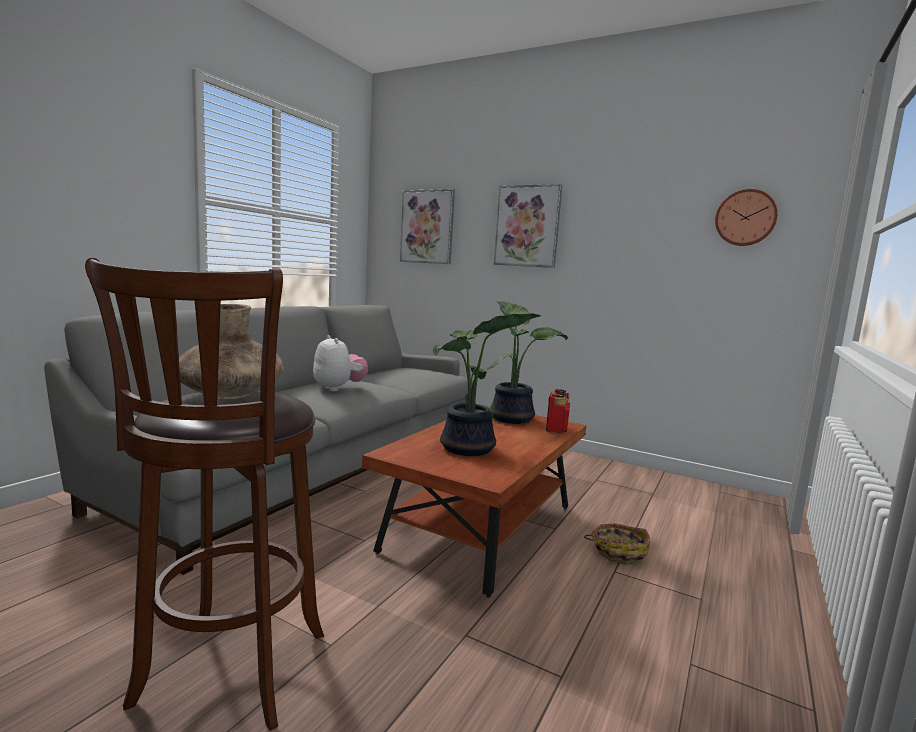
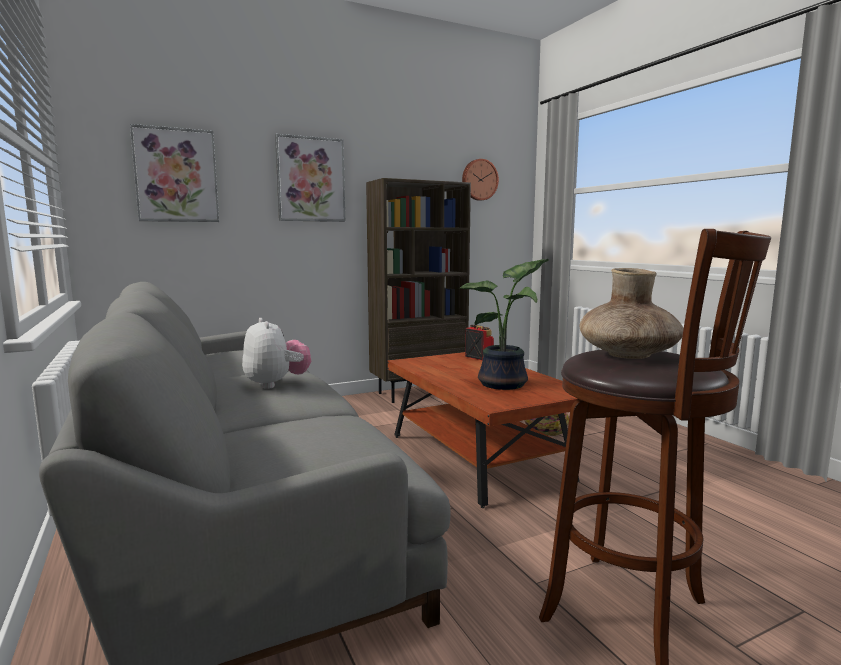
camera: 55 degrees left, 0 degrees up
plush toy [313,335,368,391] -> plush toy turned 60 degrees clockwise [242,318,311,389]
potted plant [486,301,568,424] -> none
none -> brown bookcase [366,178,471,403]

